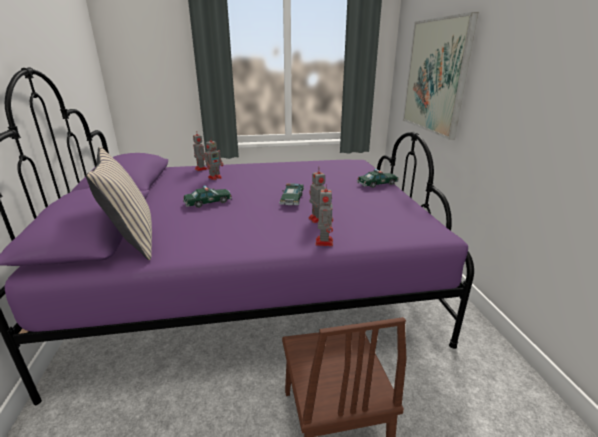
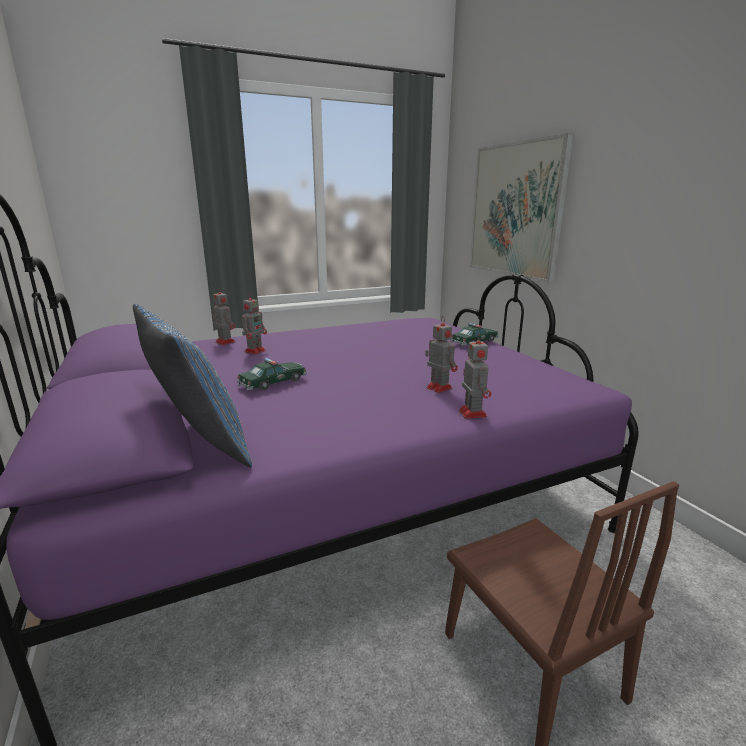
camera: 15 degrees left, 5 degrees down
beige pillow [86,147,152,261] -> blue pillow [133,304,252,467]
toy car [279,183,304,205] -> none

